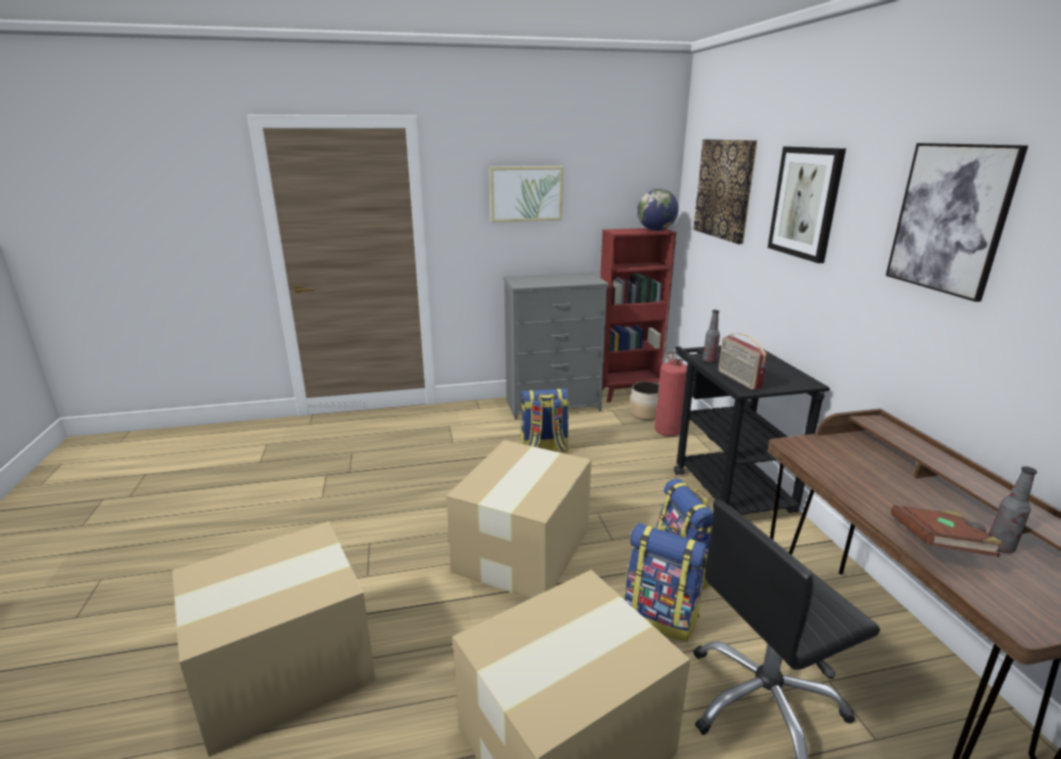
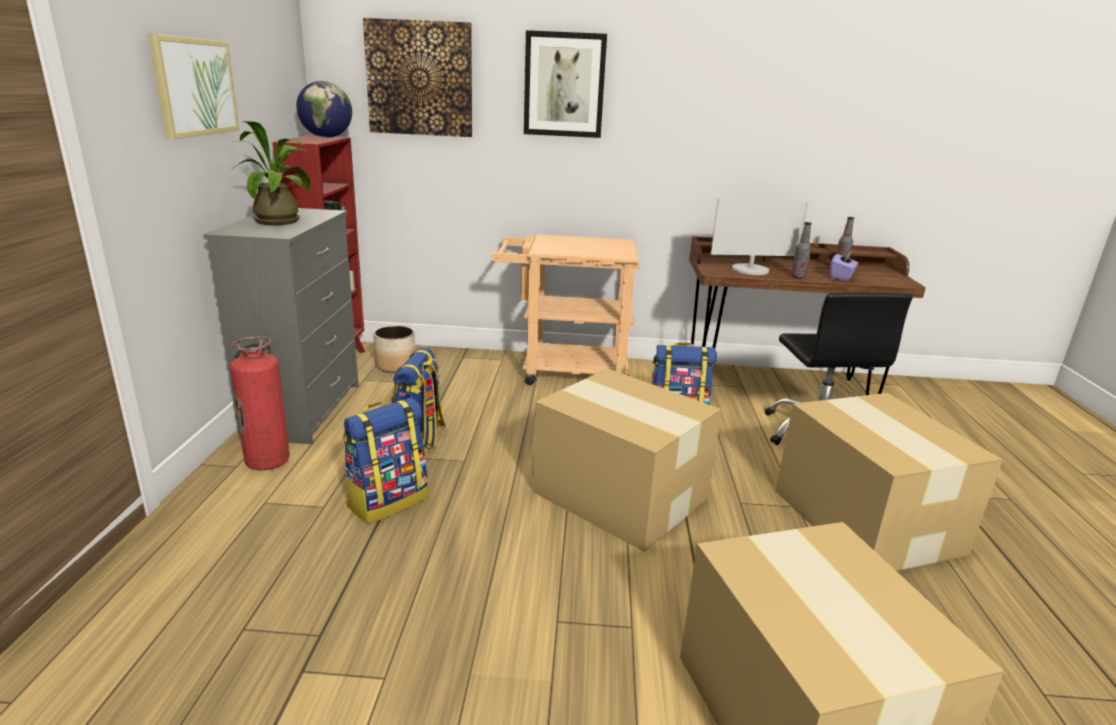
camera: 75 degrees left, 0 degrees up
backpack [624,523,707,642] -> backpack moved to [342,398,428,524]
fire extinguisher [655,351,687,436] -> fire extinguisher moved to [230,336,290,470]
black cart [674,346,830,515] -> beige cart [491,234,640,385]
bottle [703,310,720,363] -> bottle moved to [791,222,812,279]
radio [718,333,768,390] -> none
picture [886,143,1028,302] -> none
brown book [891,505,1003,557] -> purple tissue box [830,250,858,281]
none -> potted plant [232,121,310,225]
none -> monitor [711,198,809,275]

